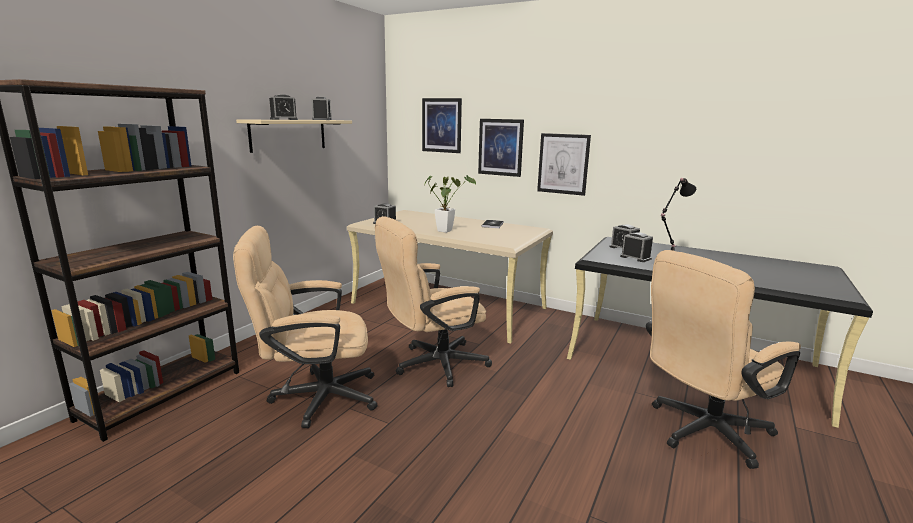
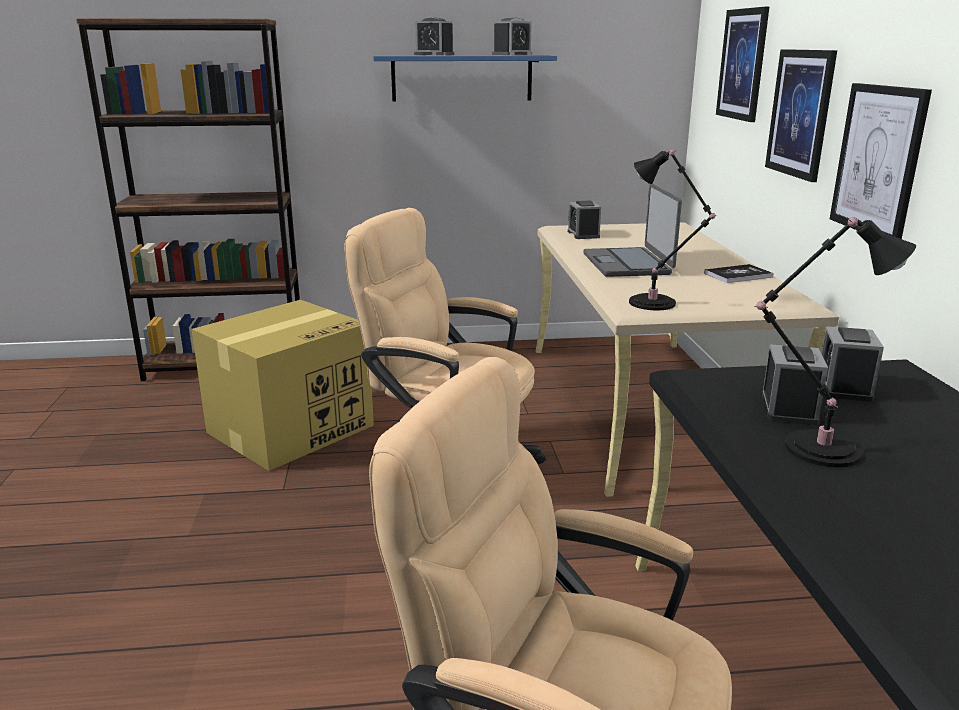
camera: 55 degrees right, 5 degrees up
beige office chair [233,225,378,428] -> cardboard box [192,300,374,471]
beige shelf [236,120,352,153] -> blue shelf [373,55,557,101]
potted plant [425,175,476,233] -> laptop [583,184,682,277]
none -> black table lamp [629,150,717,310]

